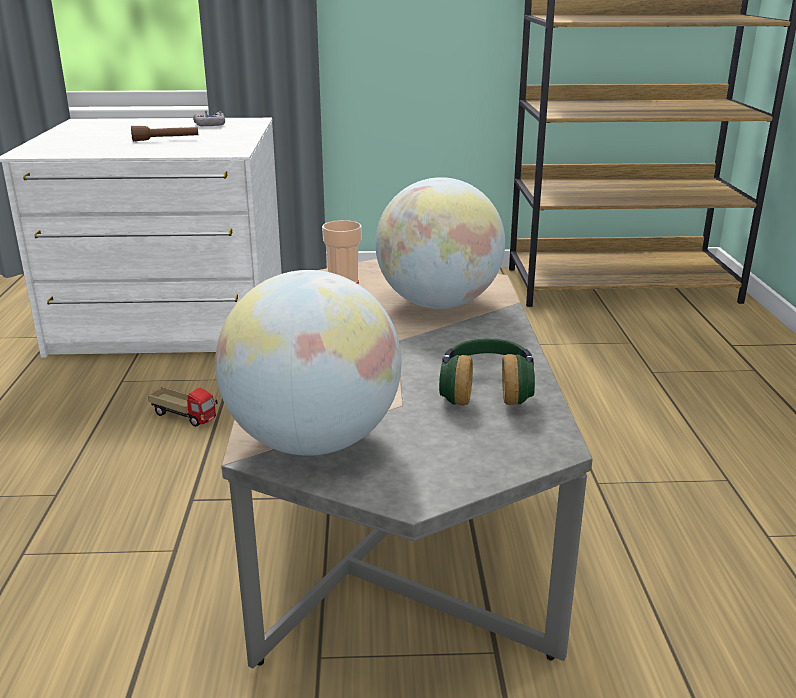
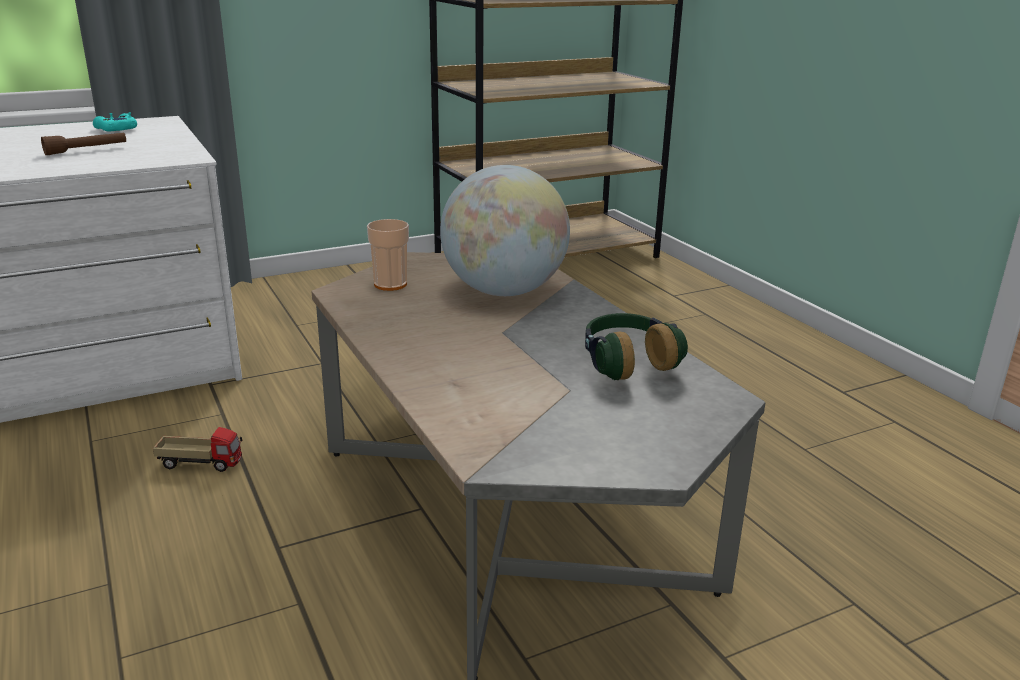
camera: 25 degrees left, 0 degrees up
grey game controller [193,111,225,126] -> turquoise game controller [93,112,137,131]
globe [215,270,402,456] -> none

